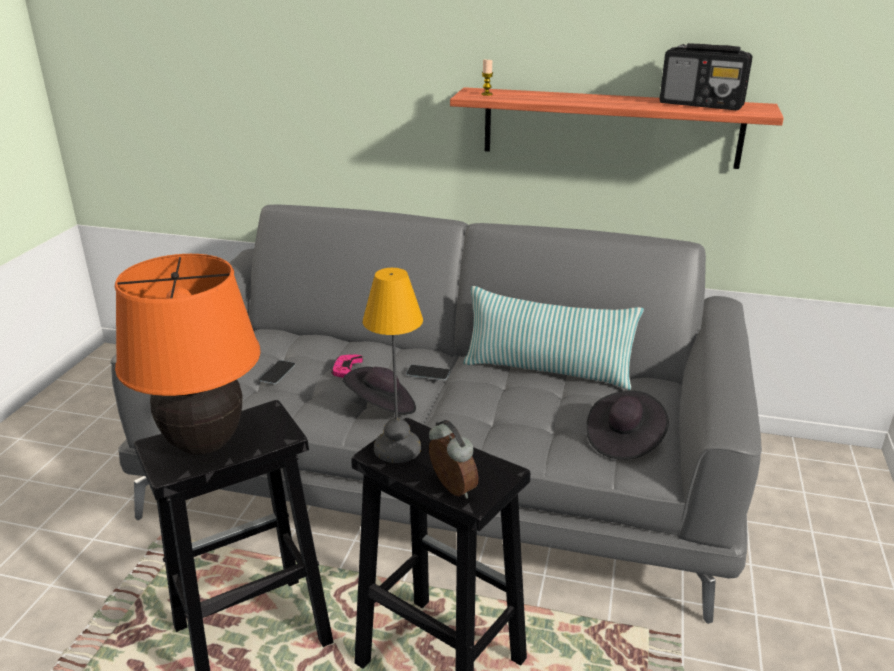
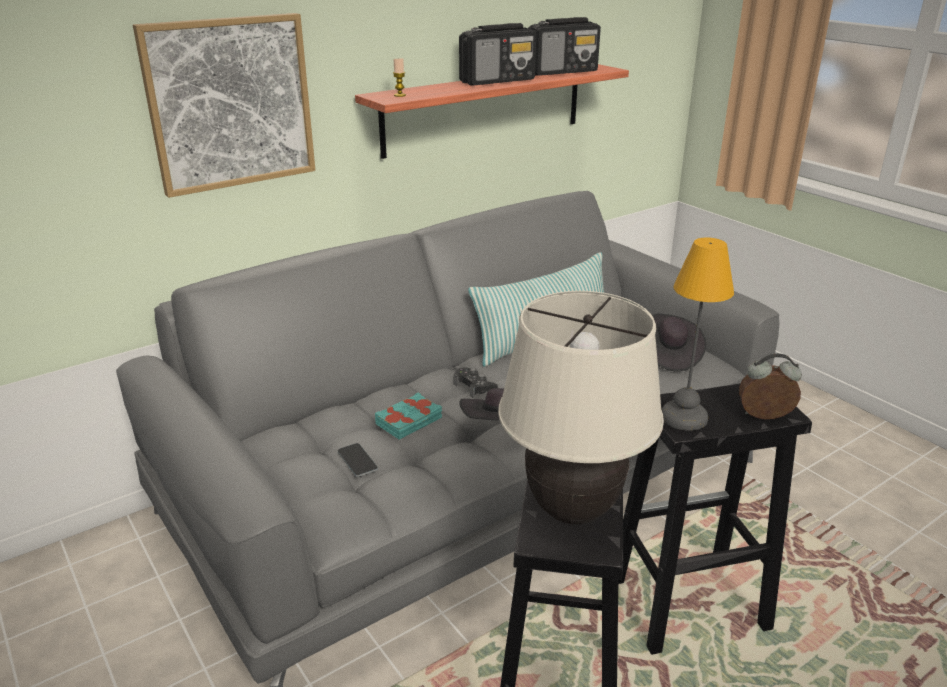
camera: 50 degrees left, 0 degrees up
orange table lamp [115,254,261,455] -> beige table lamp [498,291,664,524]
pink game controller [331,354,363,378] -> turquoise book [375,392,442,440]
phone [406,365,450,380] -> black game controller [454,367,498,398]
none -> picture [133,13,316,198]
none -> radio [459,23,536,85]

